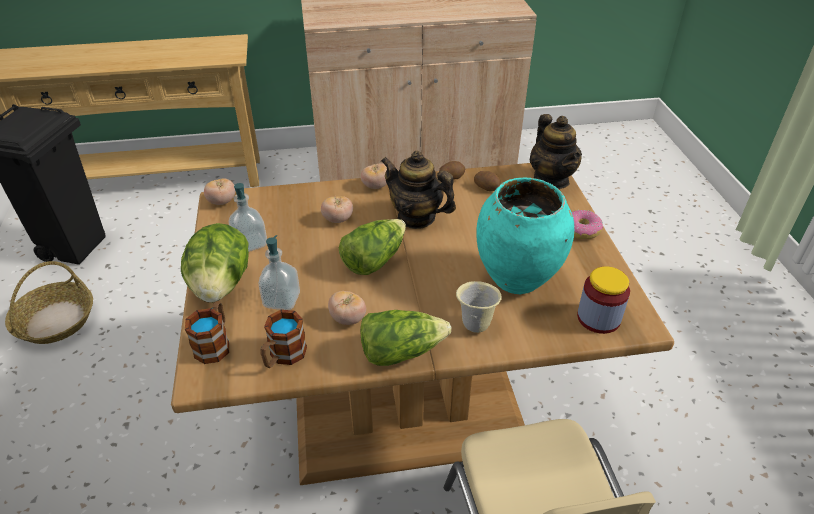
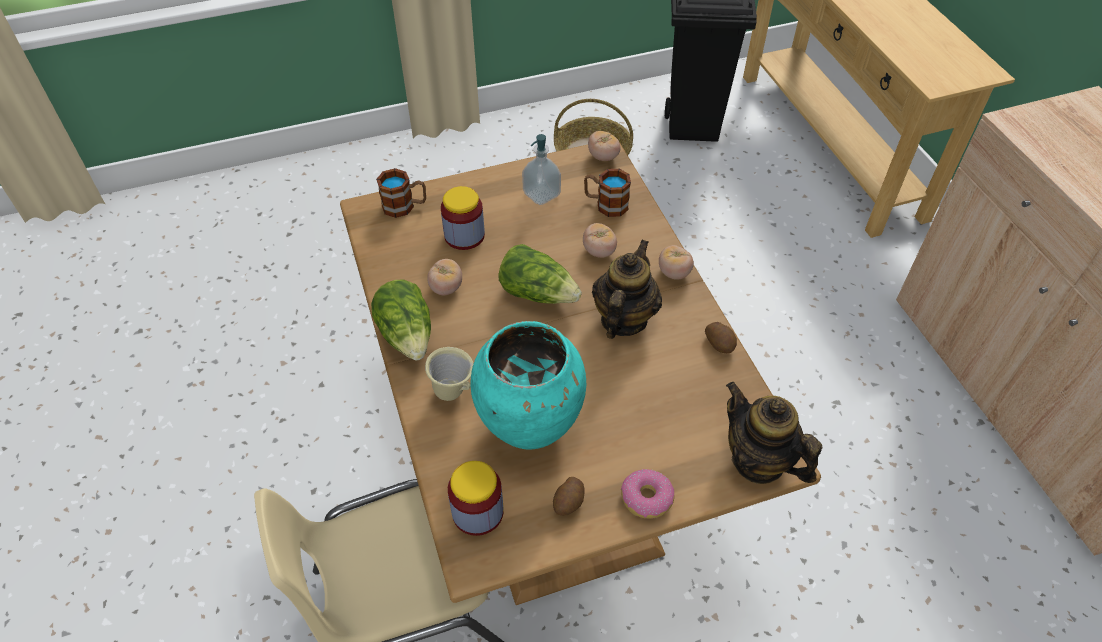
camera: 80 degrees right, 10 degrees up
lettuce [181,223,249,303] -> none
soap dispenser [258,235,300,310] -> jar [441,186,485,250]
mug [261,310,307,368] -> mug moved to [584,169,631,217]
potato [474,171,500,191] -> potato moved to [553,477,585,516]
teapot [529,114,582,189] -> teapot turned 75 degrees clockwise [726,382,822,484]

